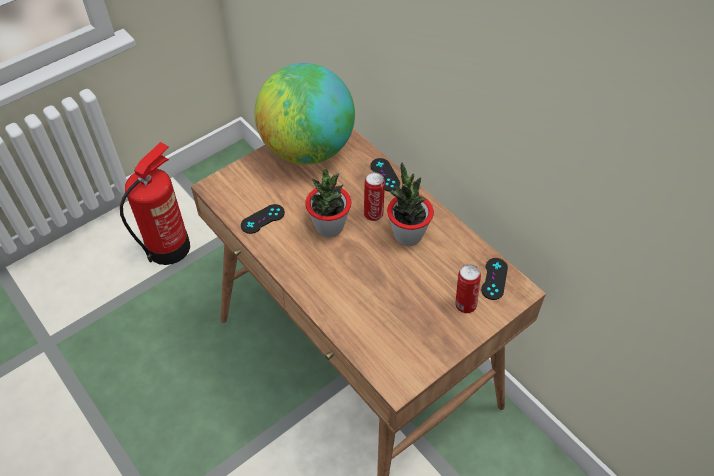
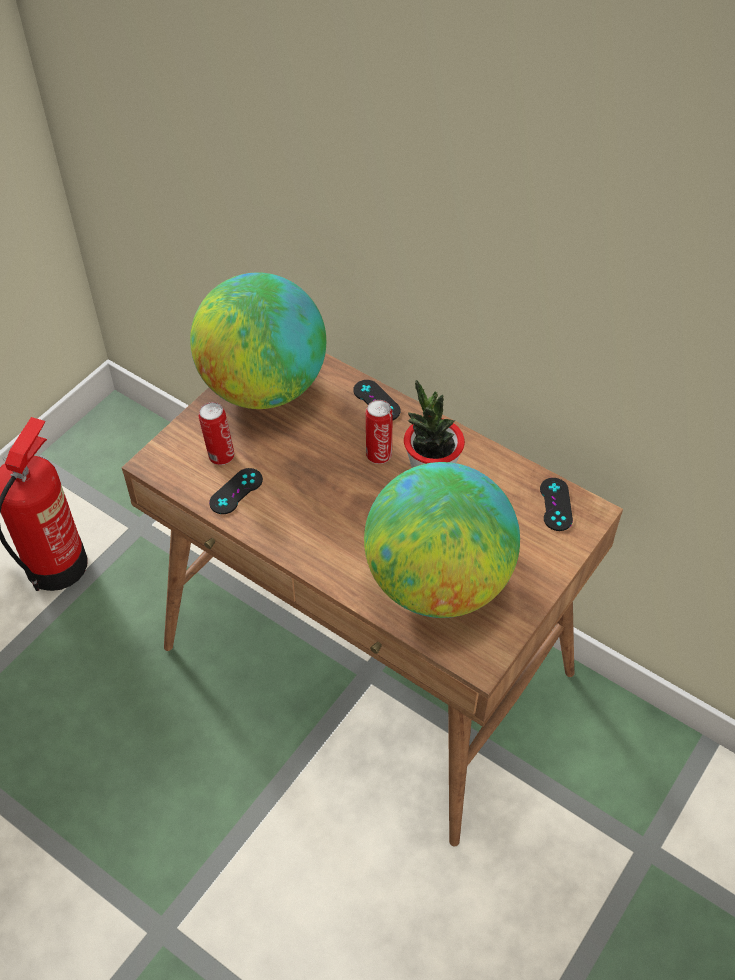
camera: 15 degrees left, 0 degrees up
potted plant [305,169,351,237] -> none
can [456,264,481,313] -> can moved to [199,402,234,465]
none -> globe [364,462,520,618]

